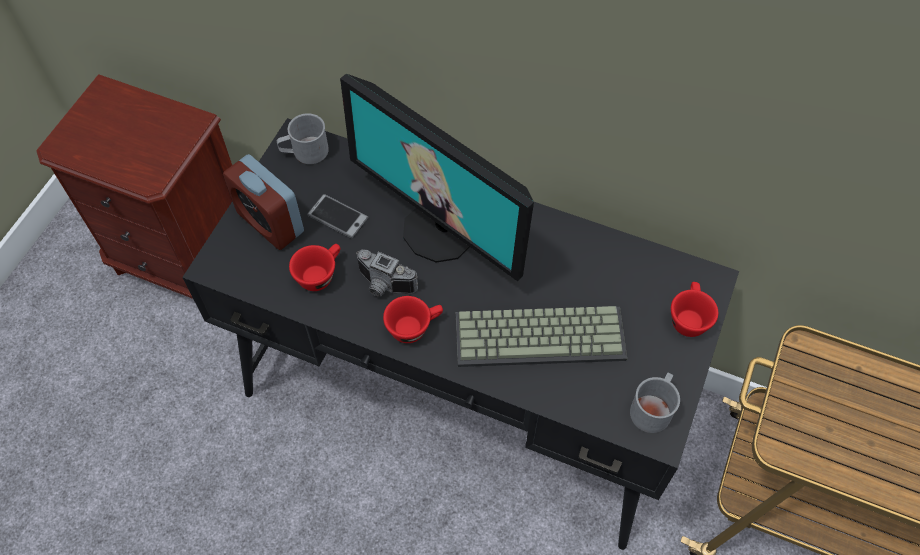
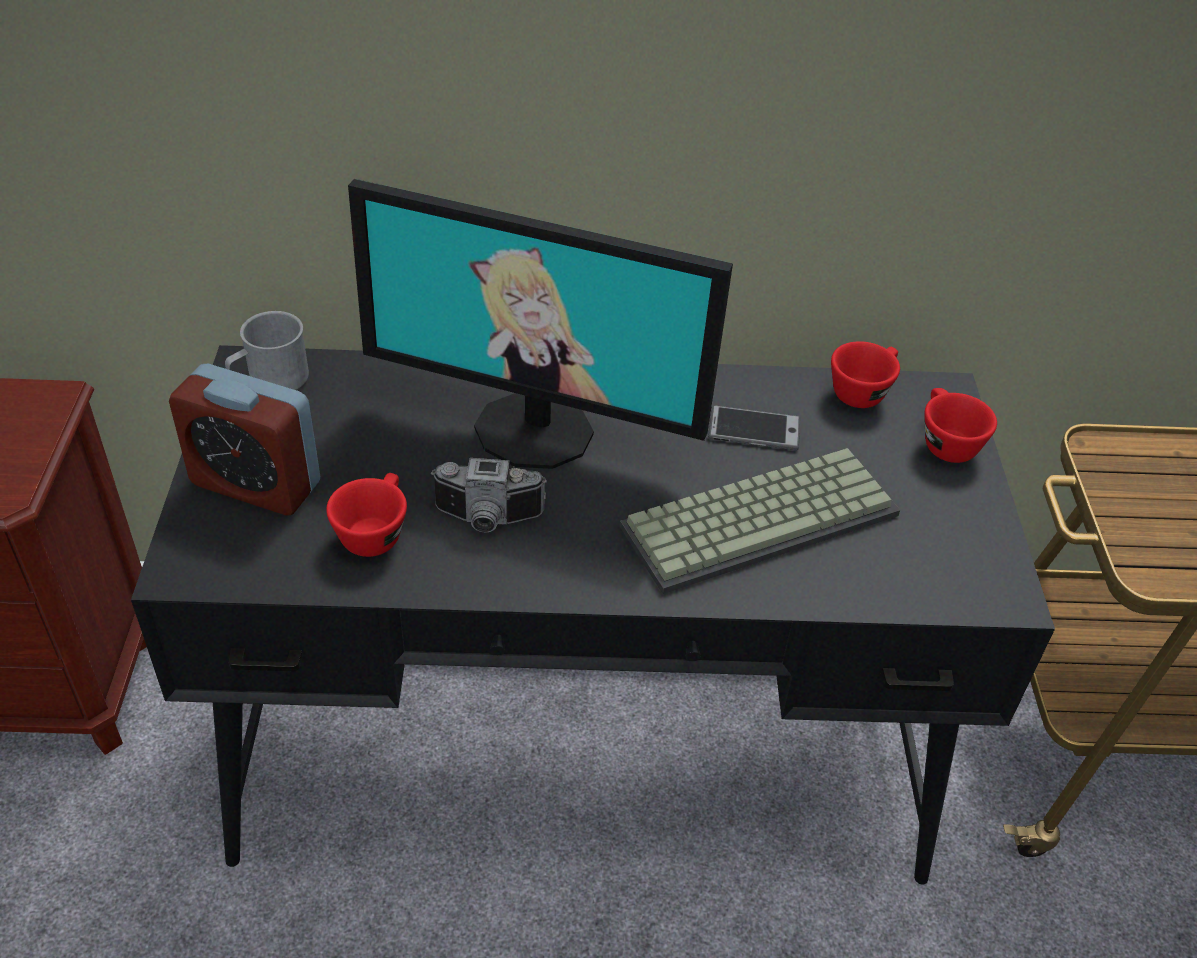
camera: 25 degrees left, 15 degrees down
phone [307,194,369,239] -> phone moved to [708,405,800,451]
red cup [383,296,443,343] -> red cup moved to [831,341,900,408]
grey mug [630,373,680,433] -> none

